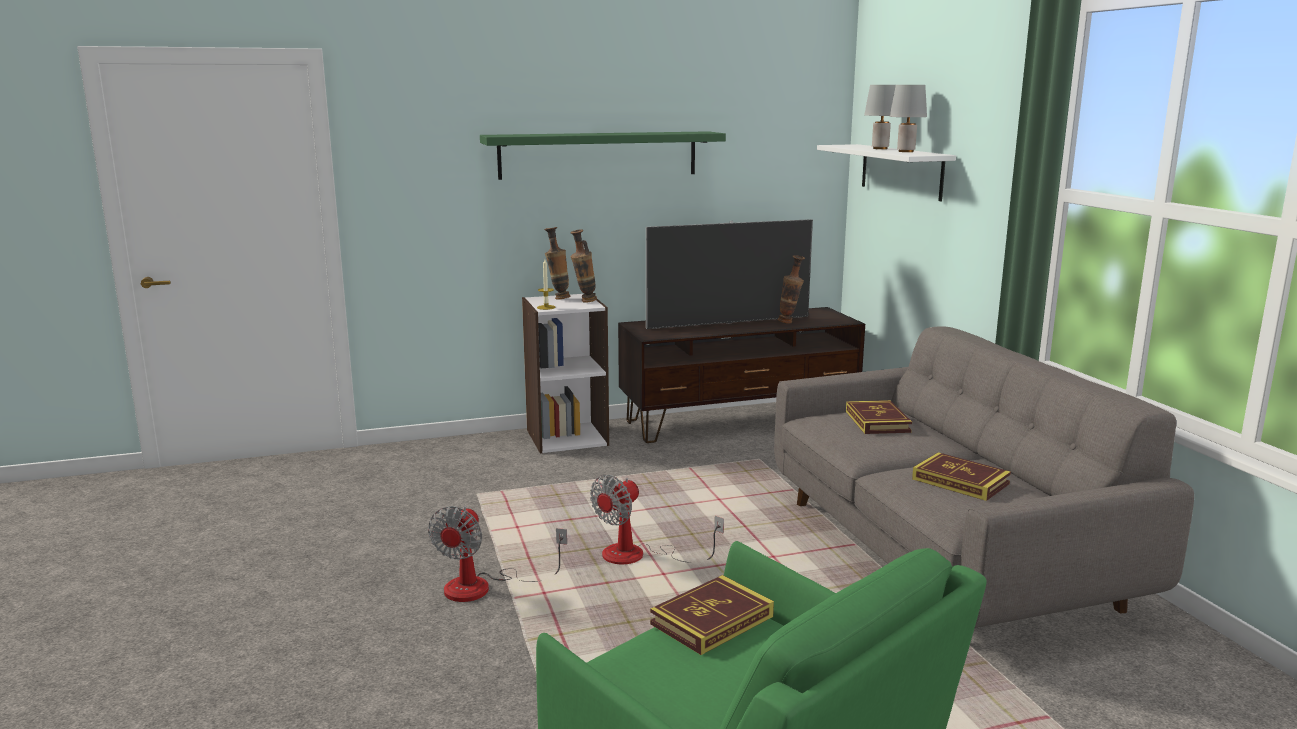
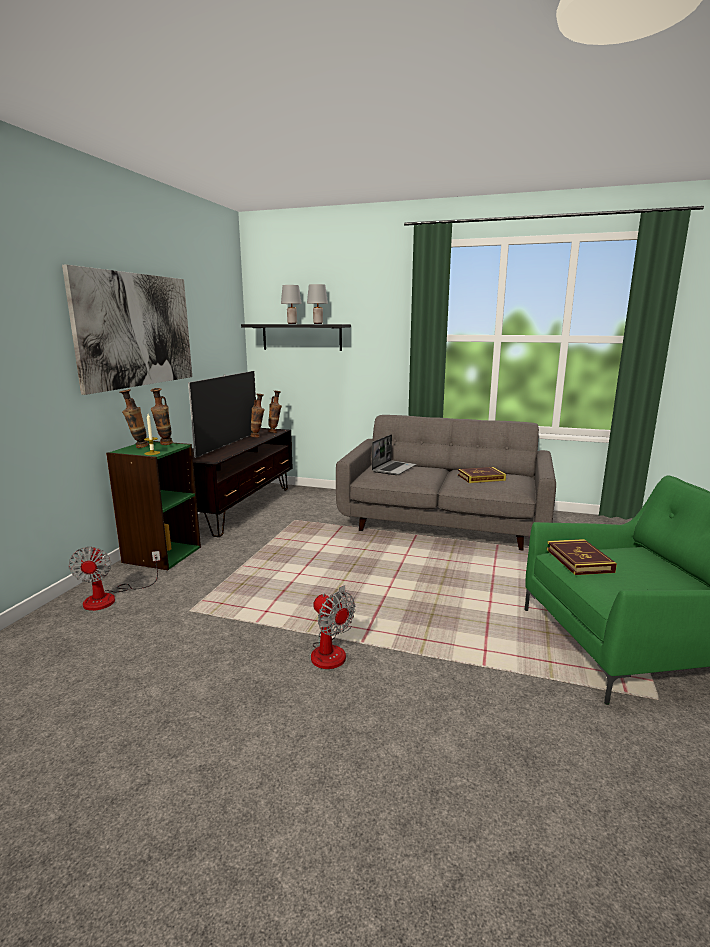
camera: 55 degrees left, 0 degrees up
green shelf [480,131,726,180] -> picture [62,265,192,395]
white bookcase [522,294,609,453] -> green bookcase [106,441,201,570]
fan [590,474,724,564] -> fan moved to [68,546,160,611]
white shelf [817,144,956,201] -> black shelf [241,324,351,351]
book [846,400,912,434] -> laptop [372,434,416,475]
none -> vase [268,391,282,433]

